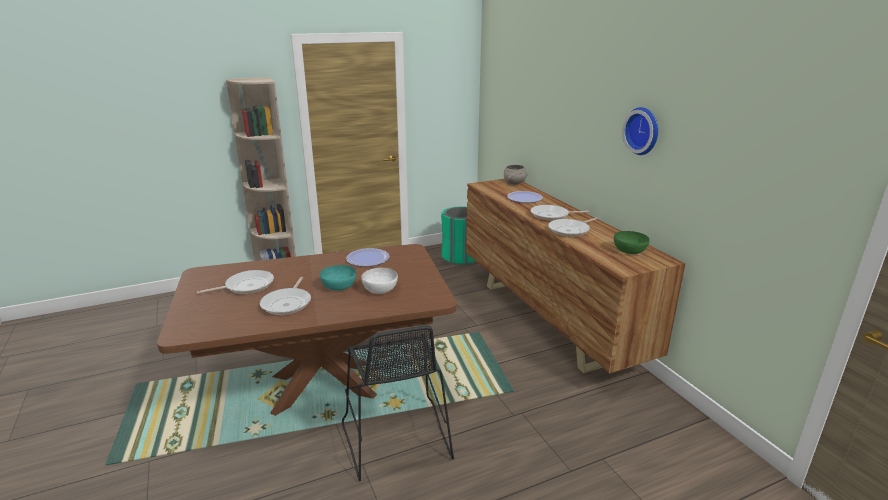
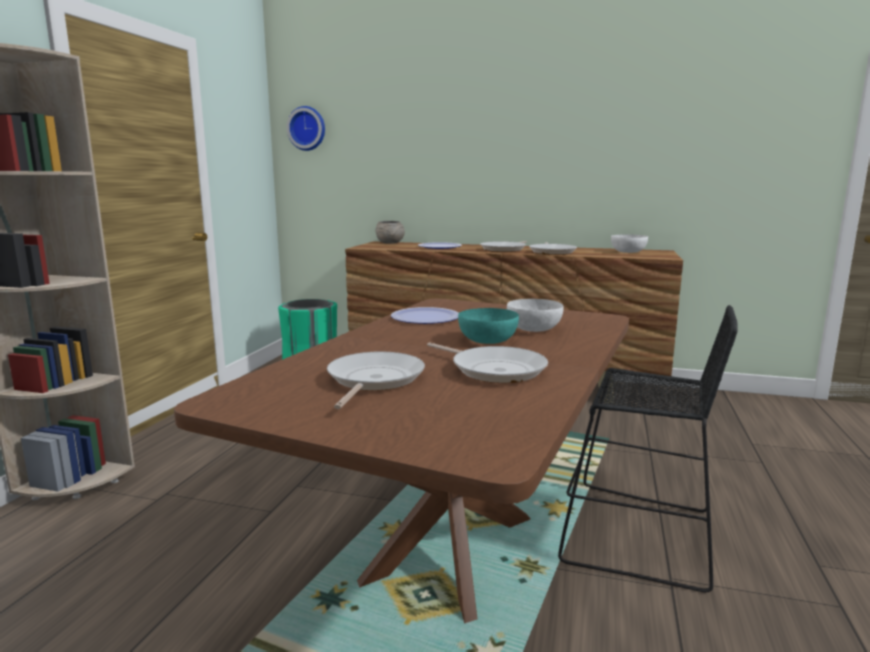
camera: 50 degrees left, 10 degrees down
green bowl [614,231,650,254] -> white bowl [611,234,648,253]
wall clock [622,107,658,155] -> wall clock moved to [286,106,325,151]

